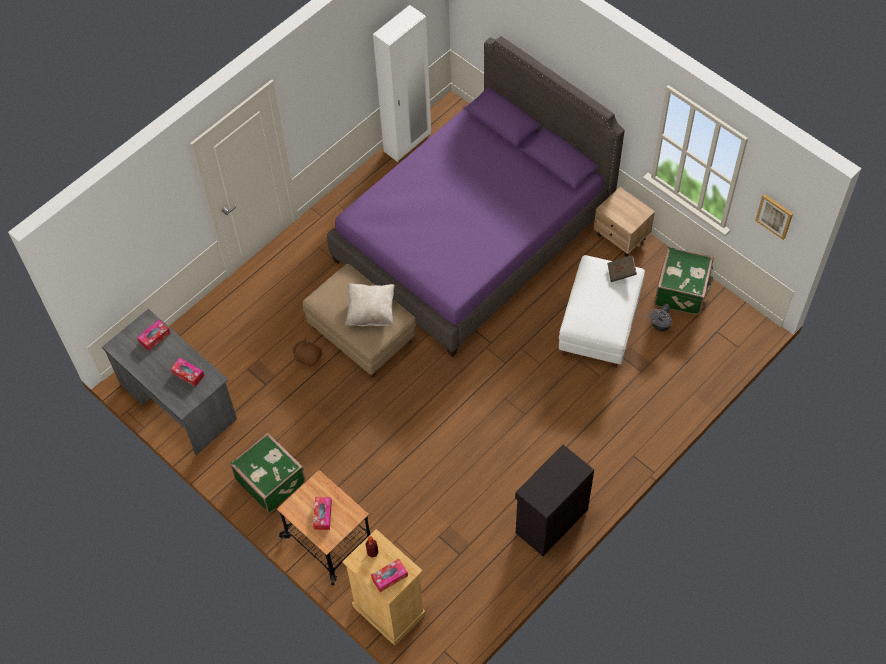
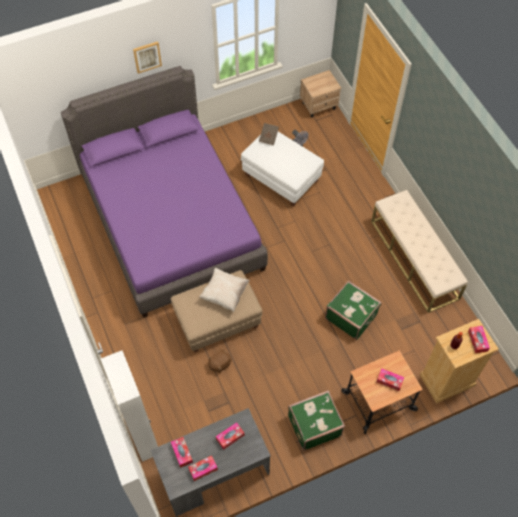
camera: 70 degrees left, 0 degrees up
white wardrobe [373,5,431,162] -> white wardrobe moved to [101,351,158,462]
black cabinet [515,445,594,556] -> beige bench [371,190,468,313]
beige nightstand [594,187,655,257] -> beige nightstand moved to [300,70,341,117]
green suitcase [655,247,714,315] -> green suitcase moved to [325,280,382,340]
picture [755,194,793,240] -> picture moved to [133,41,162,74]
none -> tissue box [188,455,218,481]

